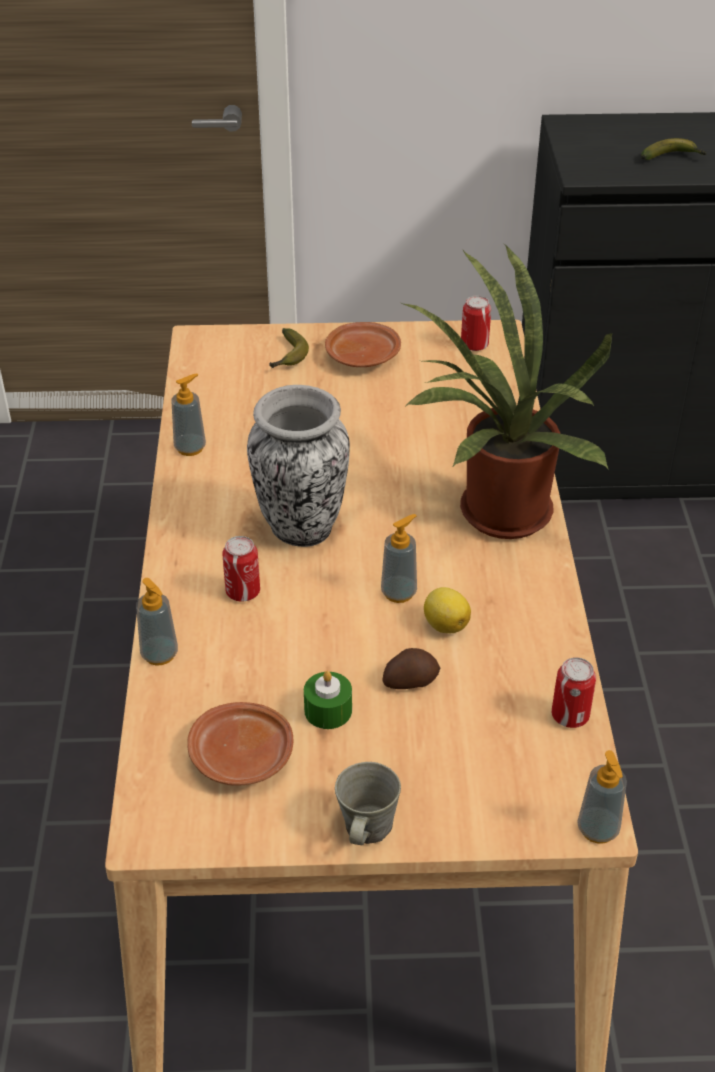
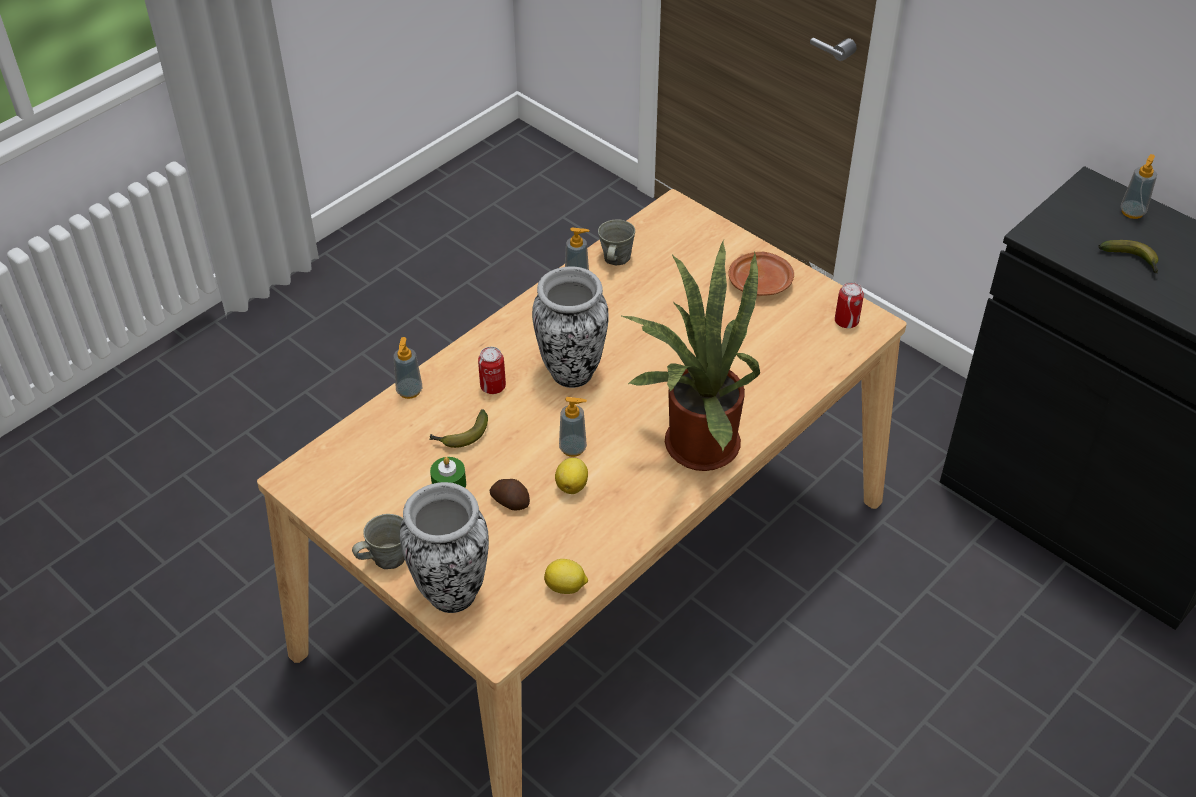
camera: 45 degrees right, 5 degrees up
brown plate [187,702,293,786] -> none
banana [269,328,309,368] -> banana moved to [430,409,488,448]
can [552,657,596,728] -> lemon [544,559,588,594]
soap dispenser [577,750,627,844] -> soap dispenser moved to [1121,154,1157,219]
none -> vase [400,482,489,613]
none -> grey mug [598,219,635,266]

